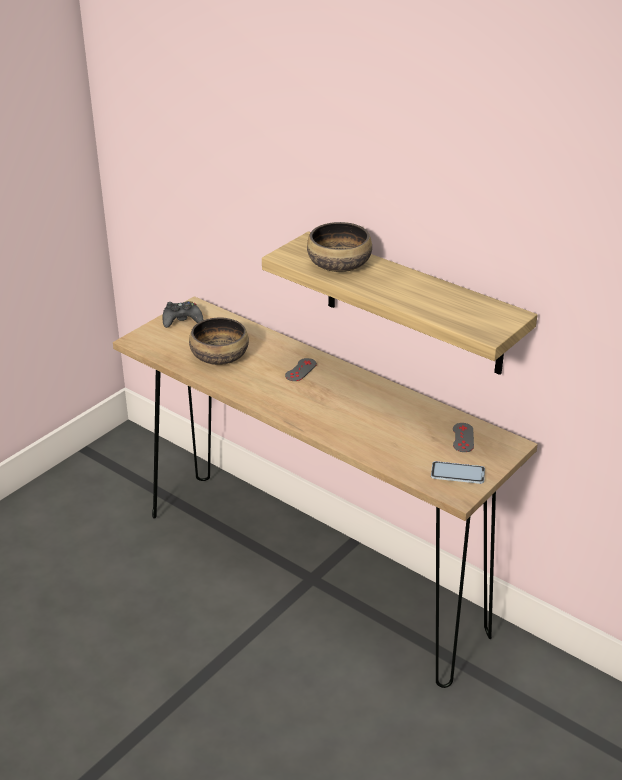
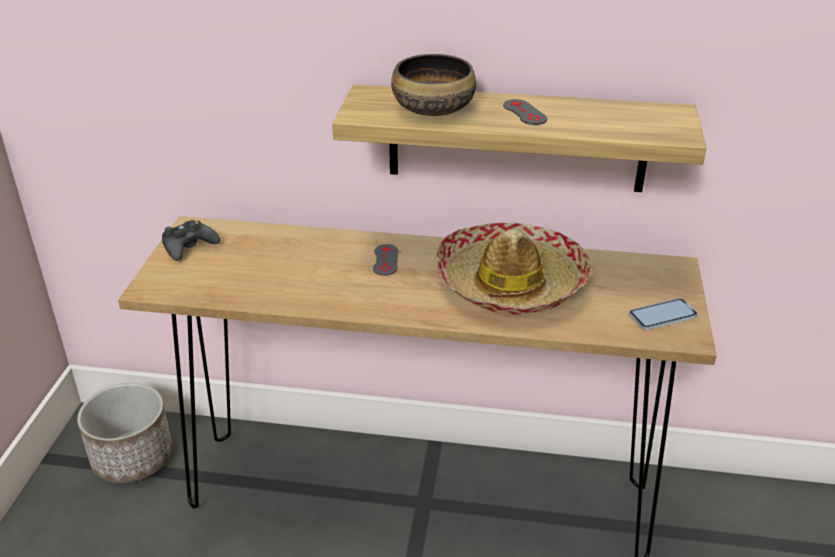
camera: 30 degrees left, 0 degrees up
bowl [189,317,249,365] -> none
grey game controller [453,423,474,452] -> grey game controller moved to [503,99,547,125]
none -> planter [77,383,172,483]
none -> hat [435,222,592,314]

